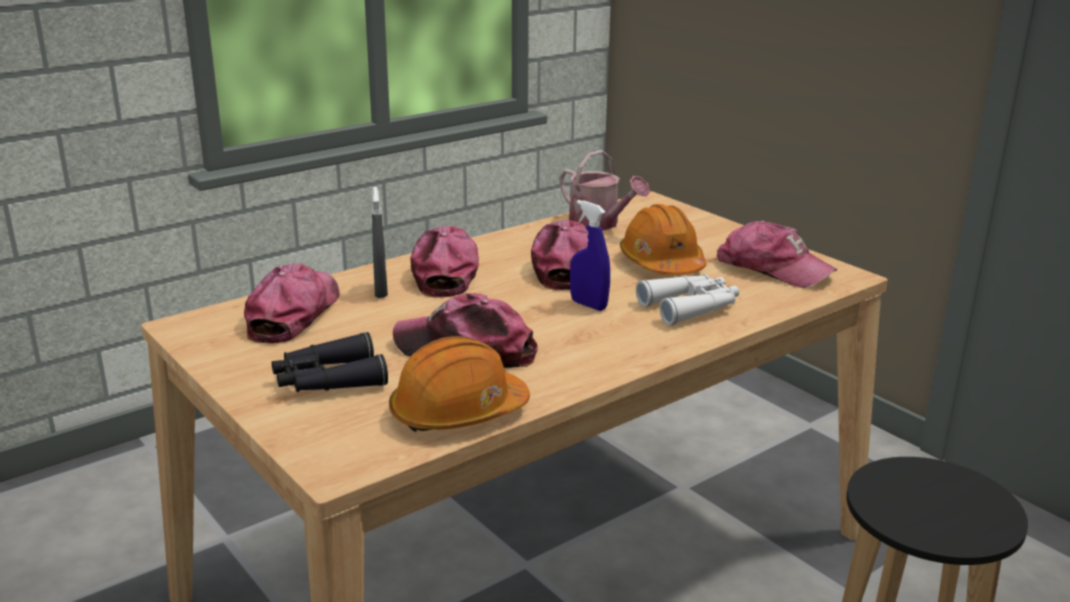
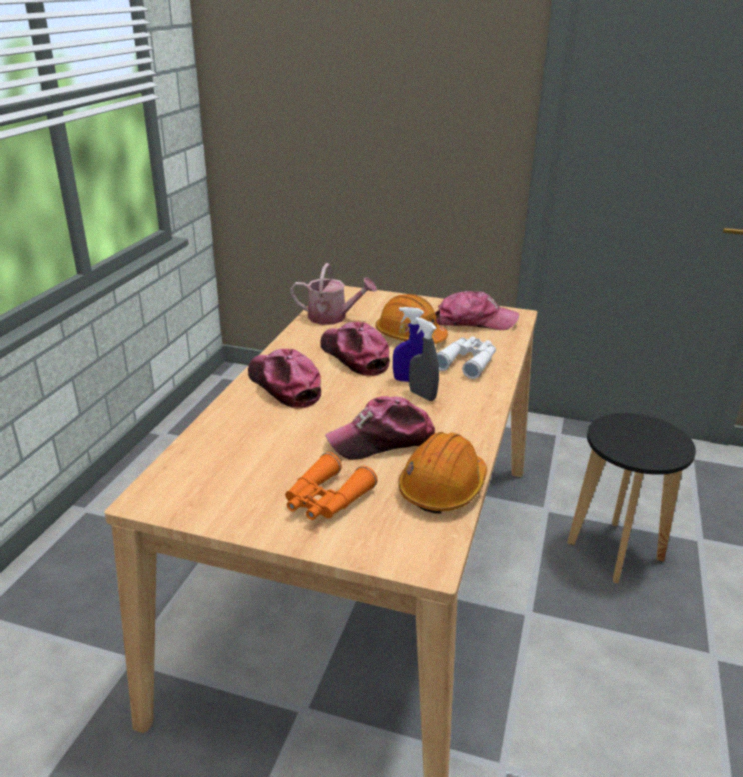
camera: 35 degrees left, 5 degrees up
cap [244,263,339,343] -> none
black binoculars [272,332,388,392] -> orange binoculars [285,452,378,520]
grey spray bottle [372,186,388,298] -> grey spray bottle moved to [409,317,439,401]

